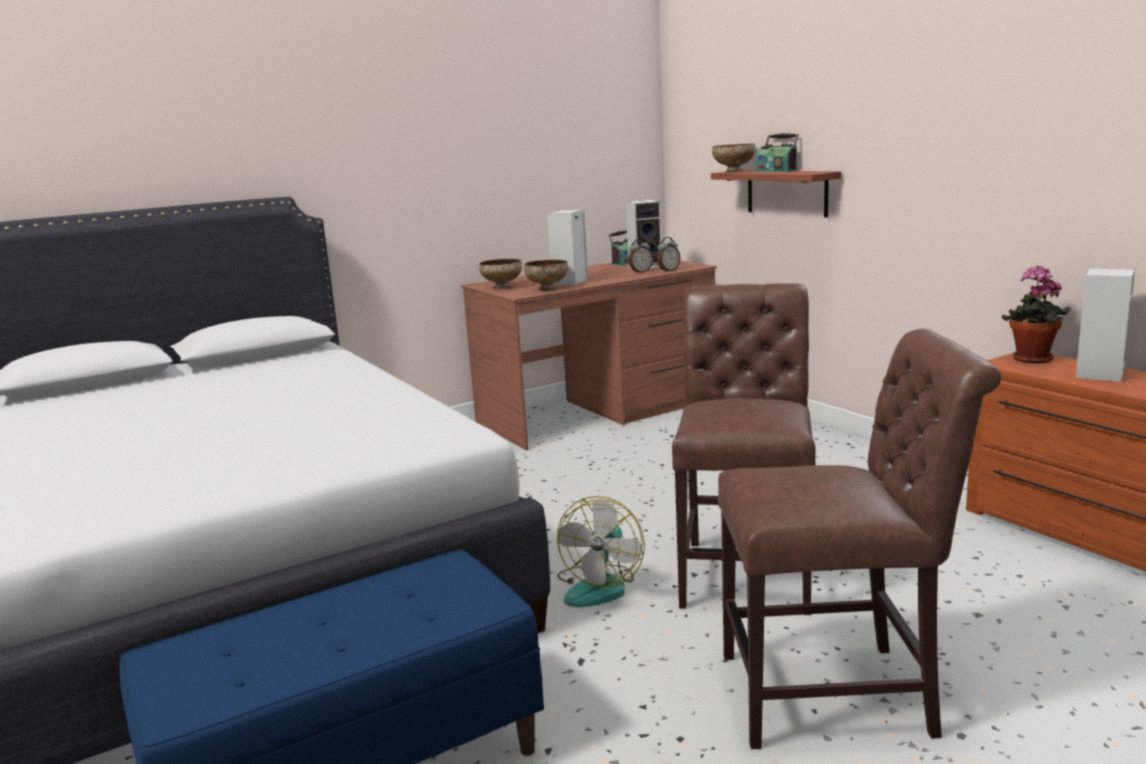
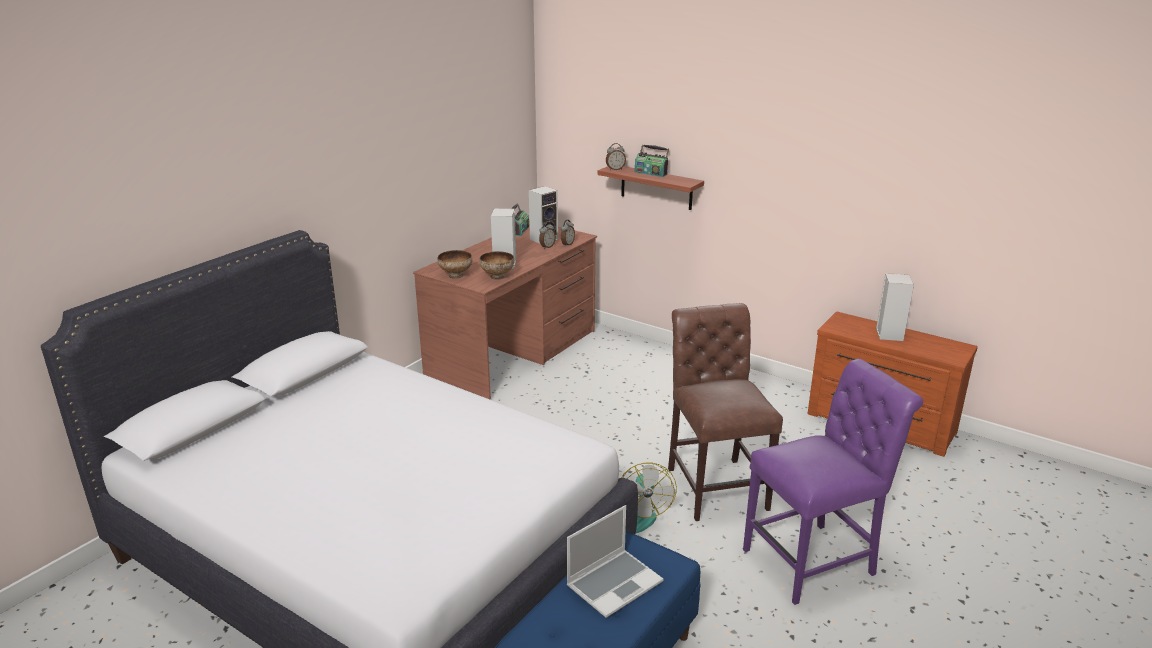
camera: 25 degrees left, 10 degrees up
bowl [712,144,755,172] -> alarm clock [606,143,626,170]
brown chair [718,329,1001,749] -> purple chair [743,359,923,605]
potted plant [1002,265,1071,363] -> none
none -> laptop [567,505,663,618]

